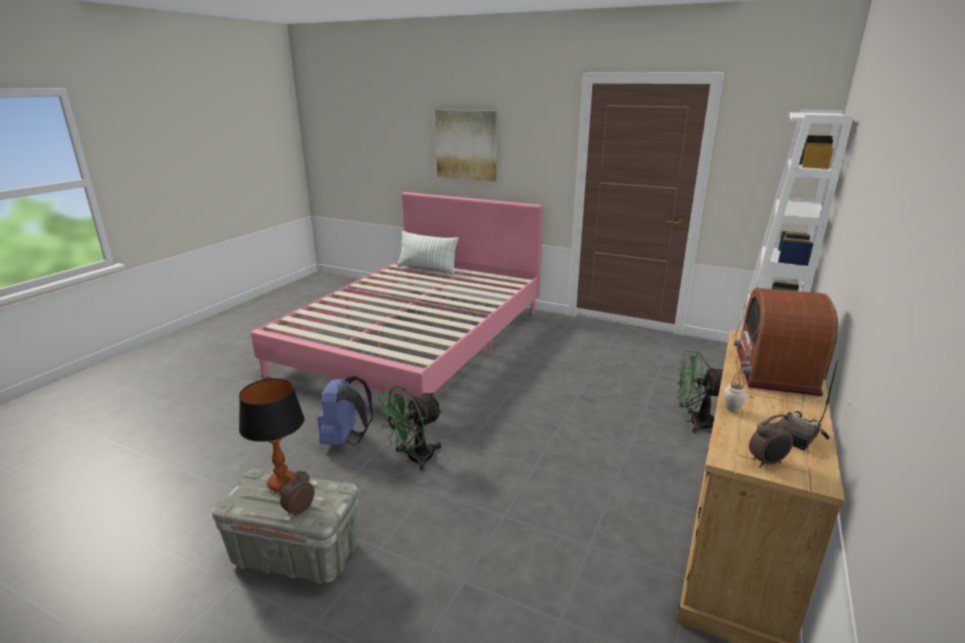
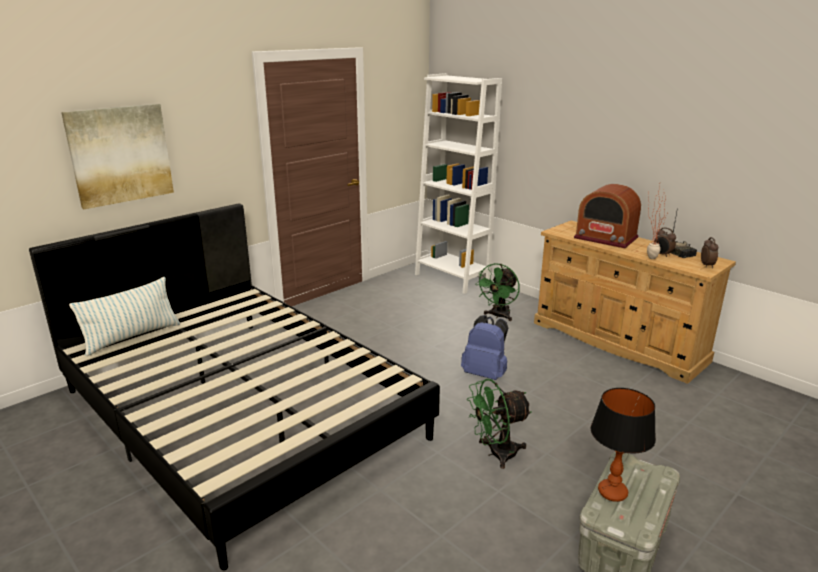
camera: 70 degrees left, 0 degrees up
pink bed [251,192,543,399] -> black bed [29,203,440,570]
alarm clock [280,471,315,518] -> alarm clock moved to [654,227,676,257]
blue backpack [317,376,373,446] -> blue backpack moved to [461,315,508,380]
green fan [377,386,443,471] -> green fan turned 90 degrees clockwise [467,378,532,469]

